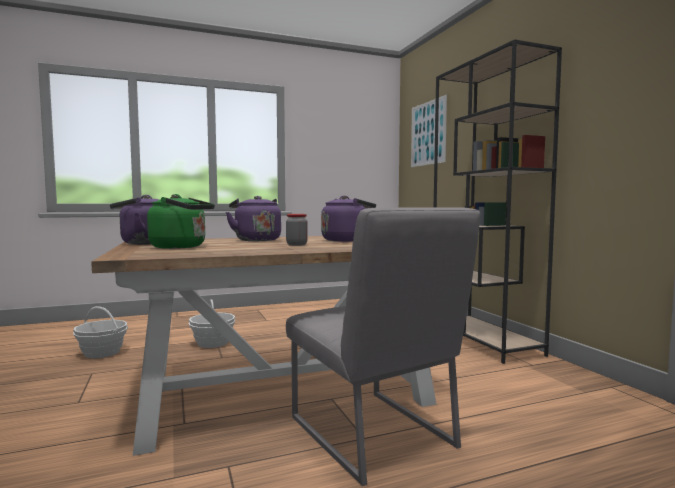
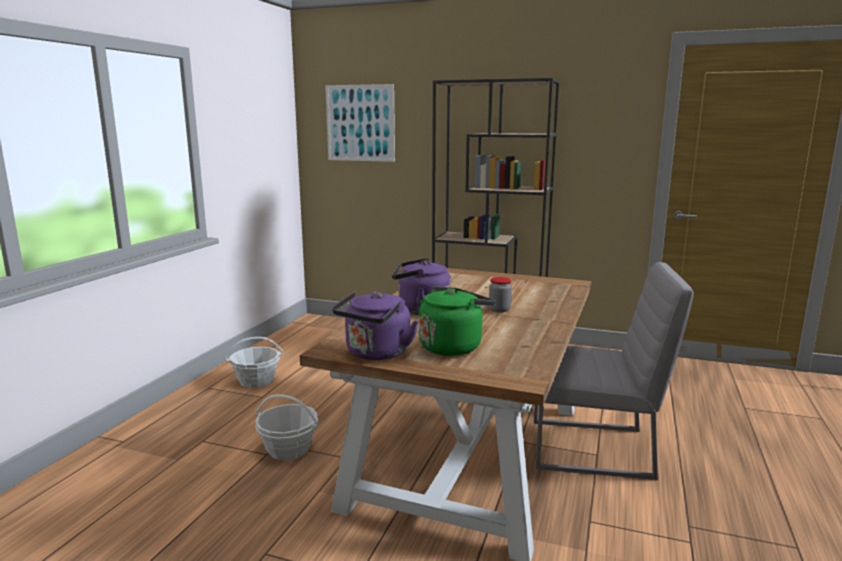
camera: 50 degrees left, 10 degrees up
basket [73,306,128,359] -> basket moved to [225,337,283,388]
purple kettle [321,196,376,242] -> none

